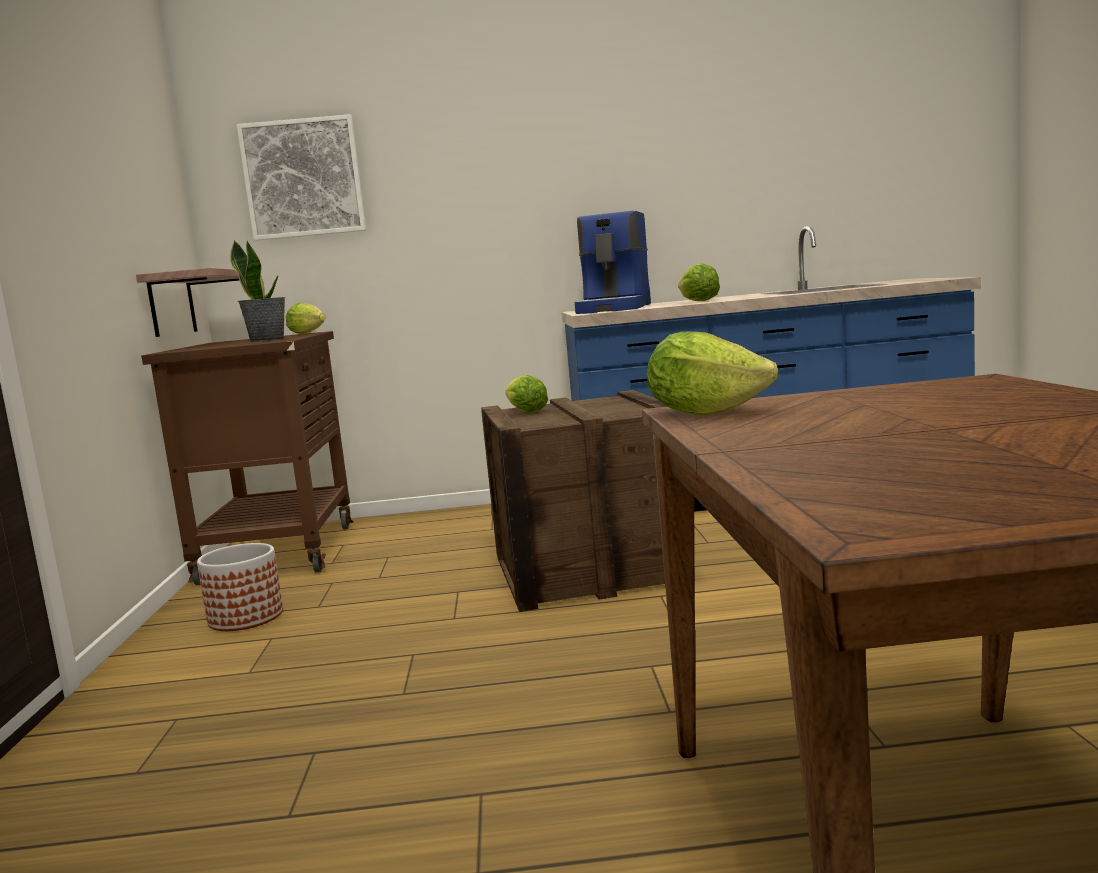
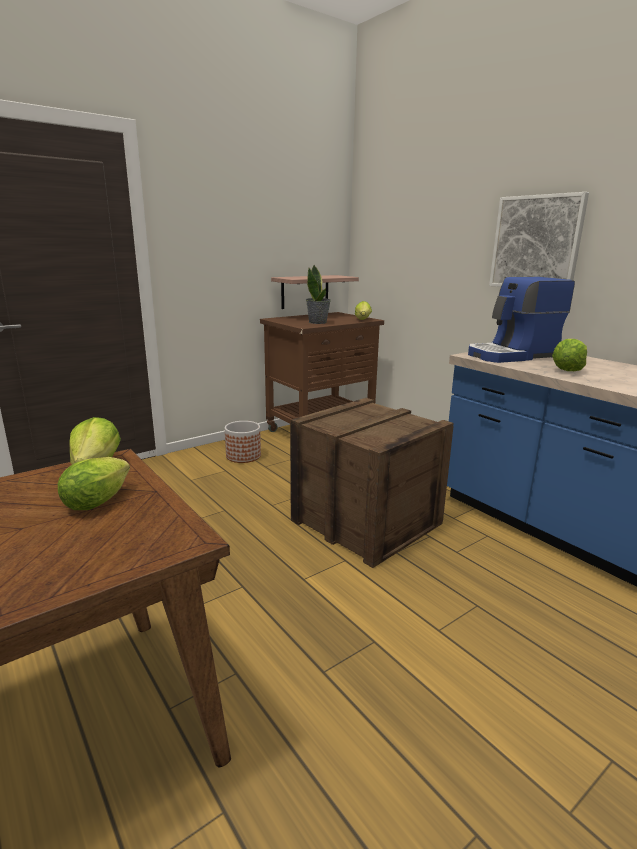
camera: 55 degrees right, 10 degrees up
picture [237,114,366,241] -> picture moved to [489,192,589,287]
lettuce [505,375,548,413] -> lettuce moved to [58,457,130,510]

